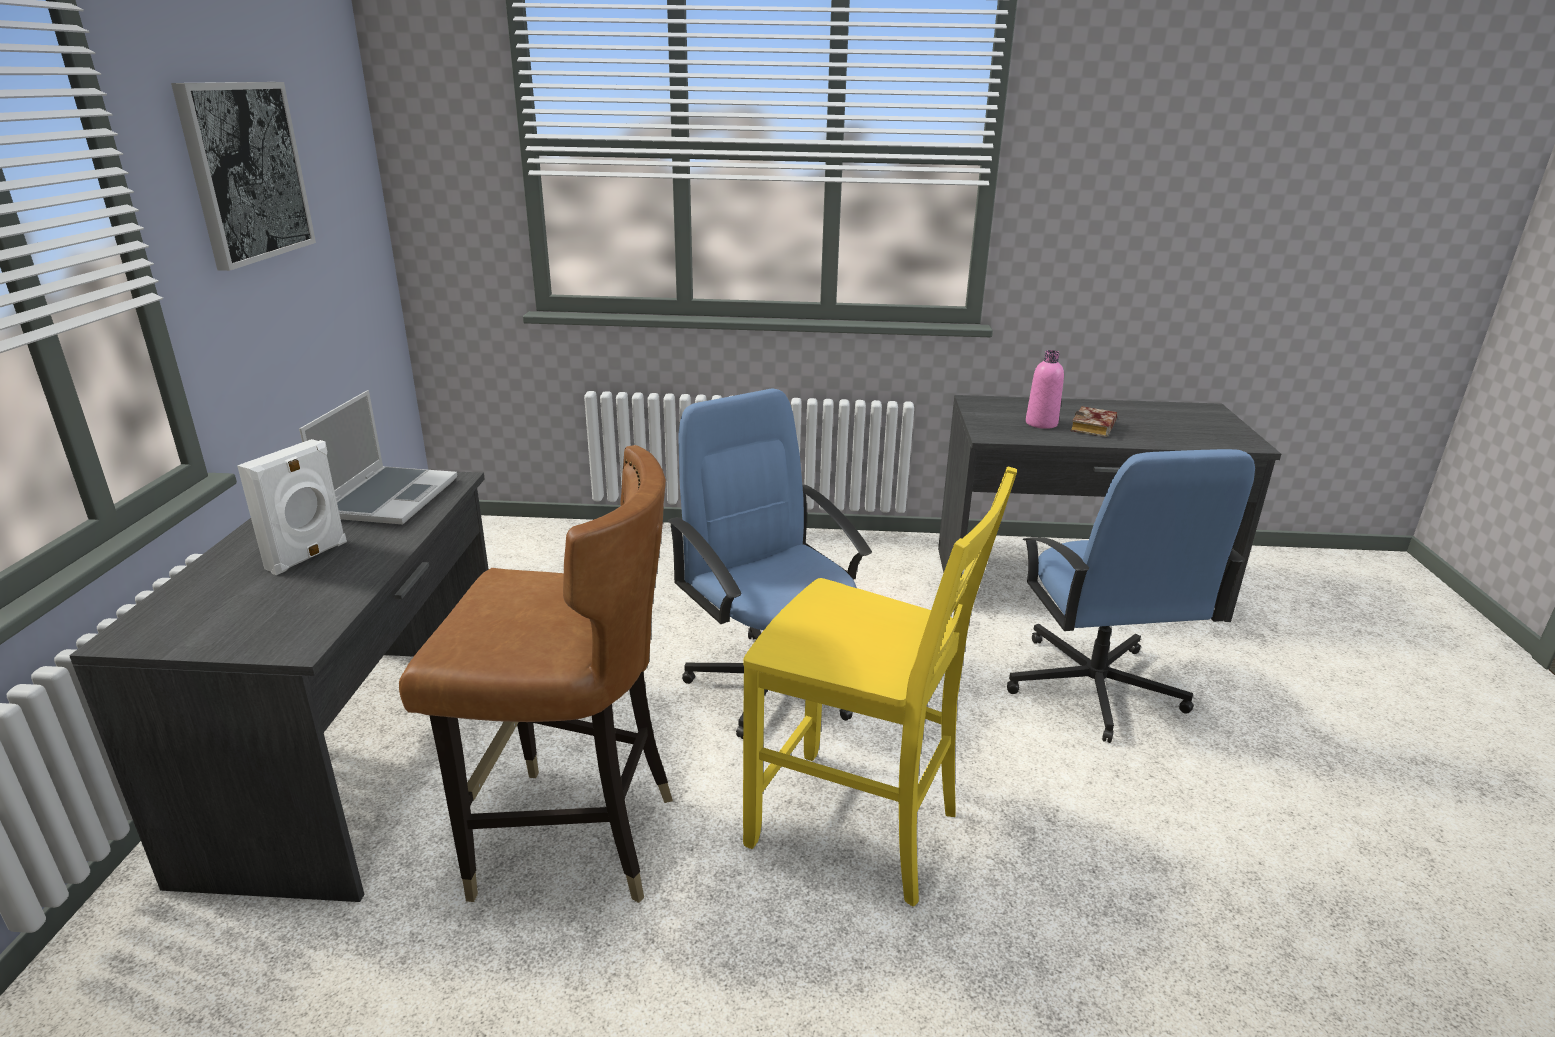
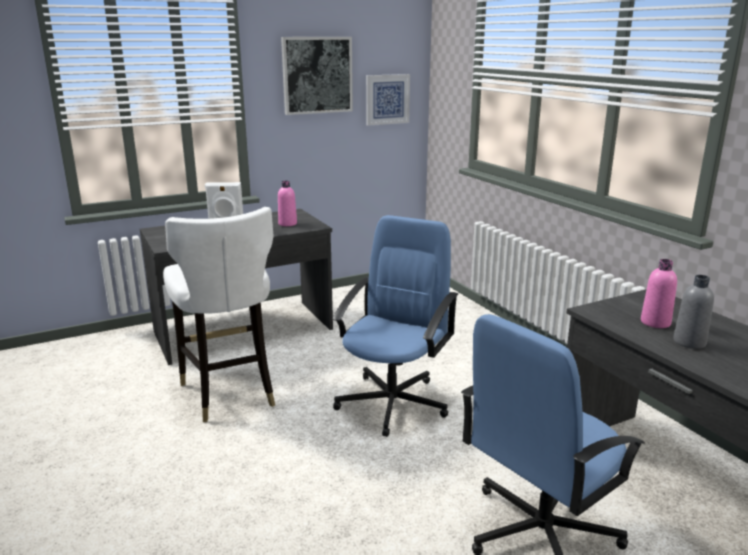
camera: 60 degrees right, 5 degrees down
laptop [299,390,457,524] -> pink bottle [278,181,297,226]
brown chair [399,445,673,903] -> white chair [163,207,275,422]
yellow chair [743,467,1017,906] -> none
book [1071,406,1117,437] -> grey bottle [673,275,714,349]
none -> picture [366,74,410,126]

